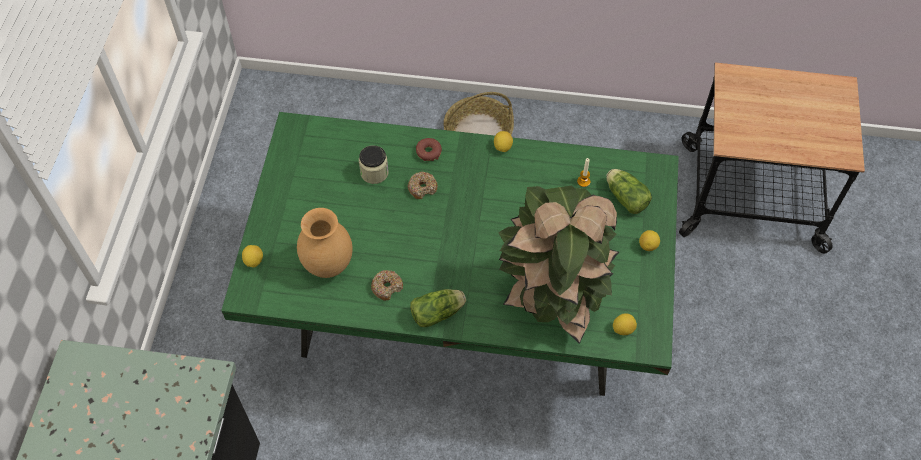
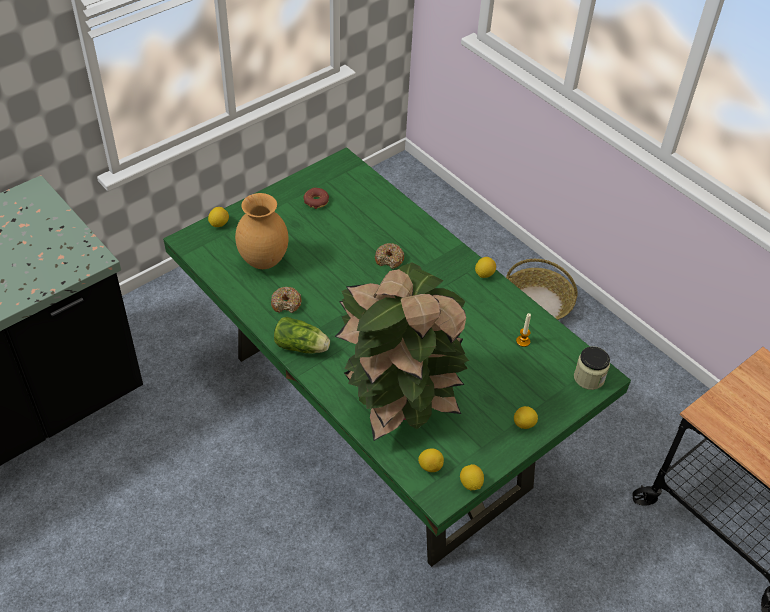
camera: 40 degrees right, 10 degrees down
jar [359,145,389,184] -> jar moved to [574,346,610,390]
donut [416,138,442,161] -> donut moved to [303,188,329,209]
lettuce [606,169,652,214] -> none
none -> lemon [460,464,484,490]

